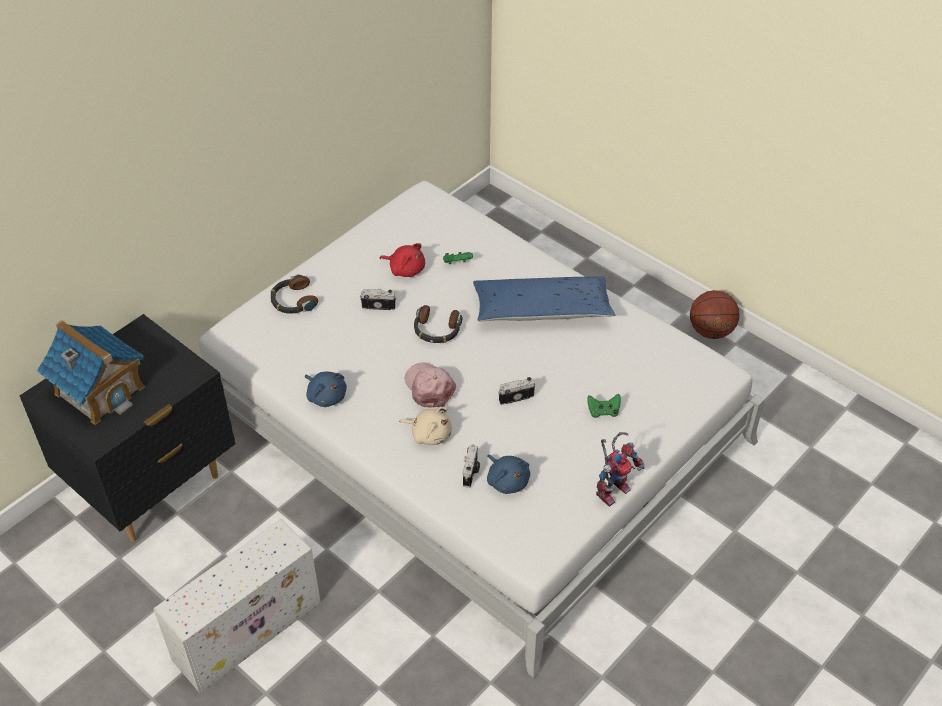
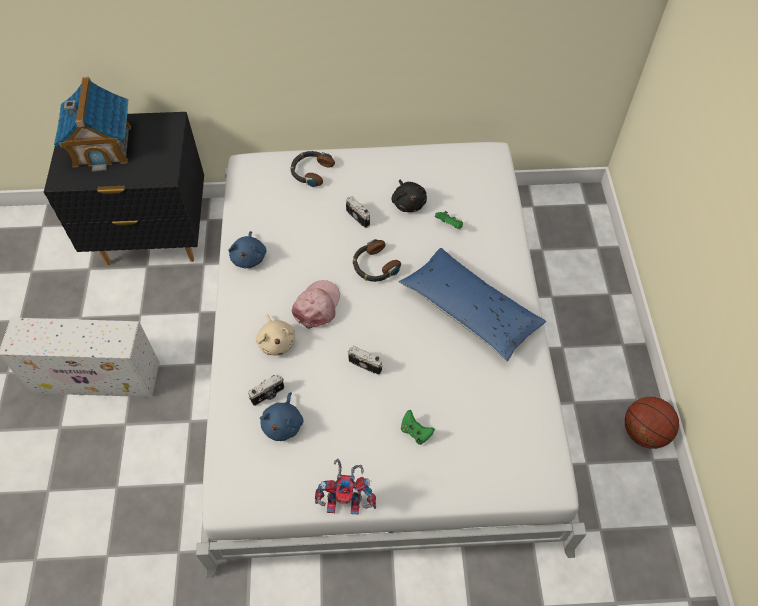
camera: 45 degrees right, 10 degrees up
red plush toy [379,243,425,277] -> black plush toy [391,180,427,212]

